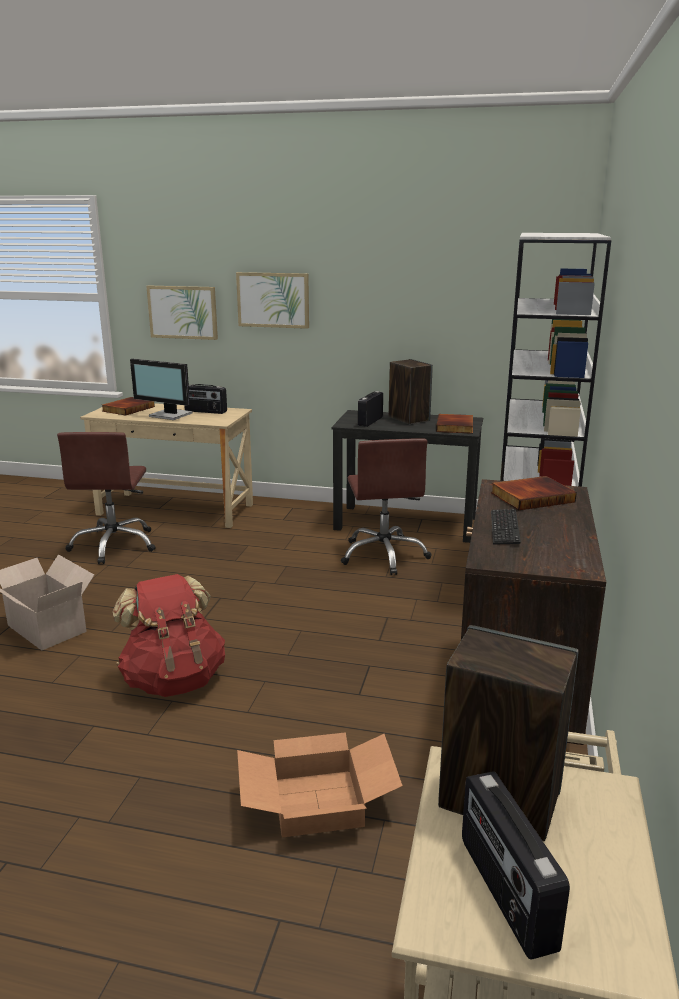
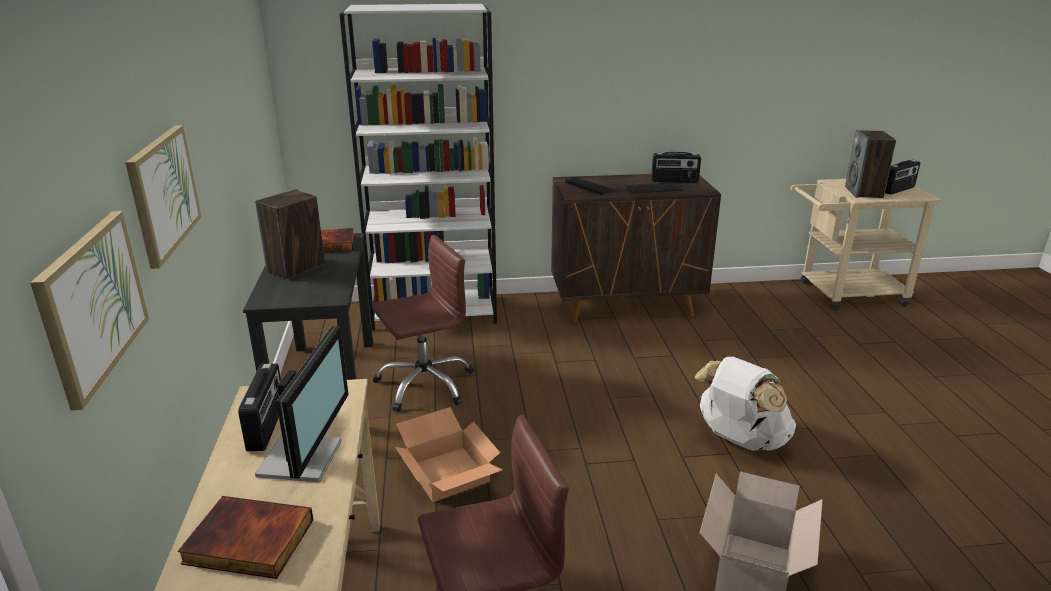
camera: 110 degrees left, 5 degrees up
red backpack [113,574,225,697] -> white backpack [694,357,796,451]
cardboard box [237,732,403,837] -> cardboard box moved to [395,407,502,502]
radio [358,391,383,427] -> radio moved to [651,152,701,183]
book [491,476,577,510] -> keyboard [565,178,614,195]

